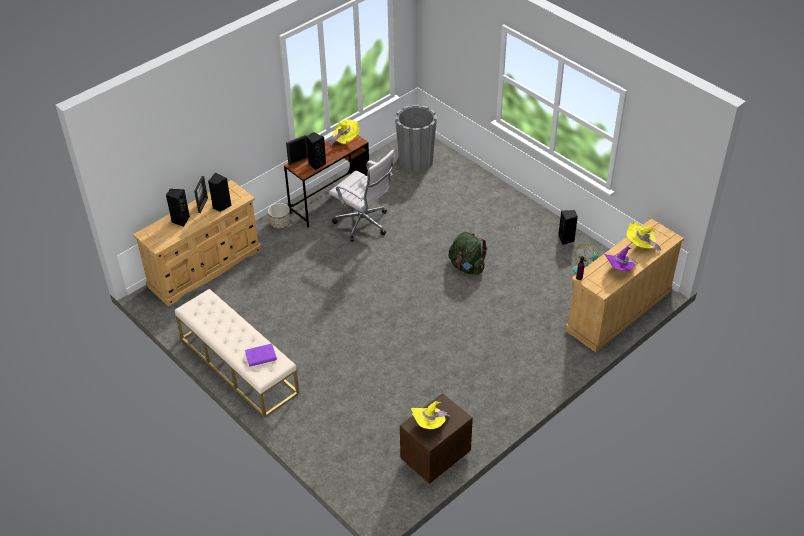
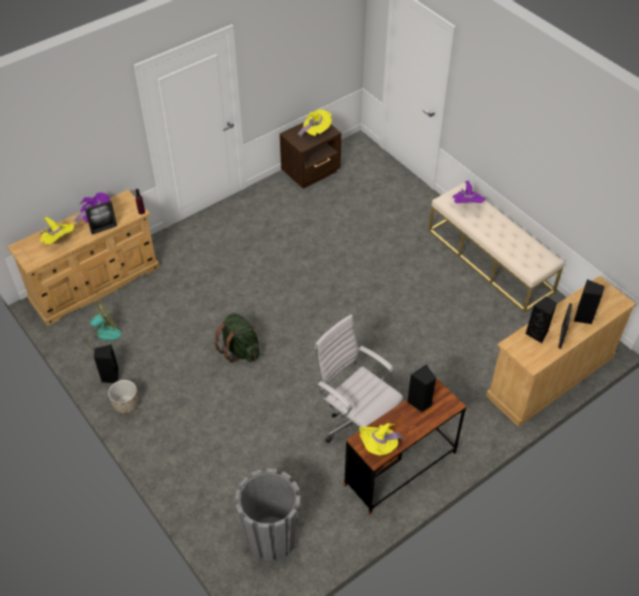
camera: 175 degrees left, 5 degrees up
purple book [245,344,277,367] -> purple hat [452,181,485,204]
planter [268,203,290,229] -> planter moved to [108,380,139,414]
picture frame [286,135,308,166] -> picture frame moved to [85,201,117,235]

